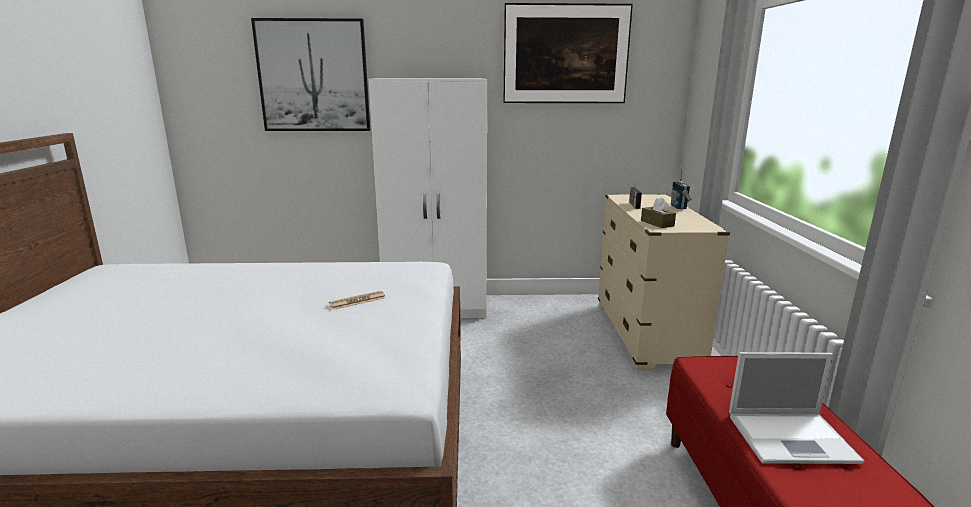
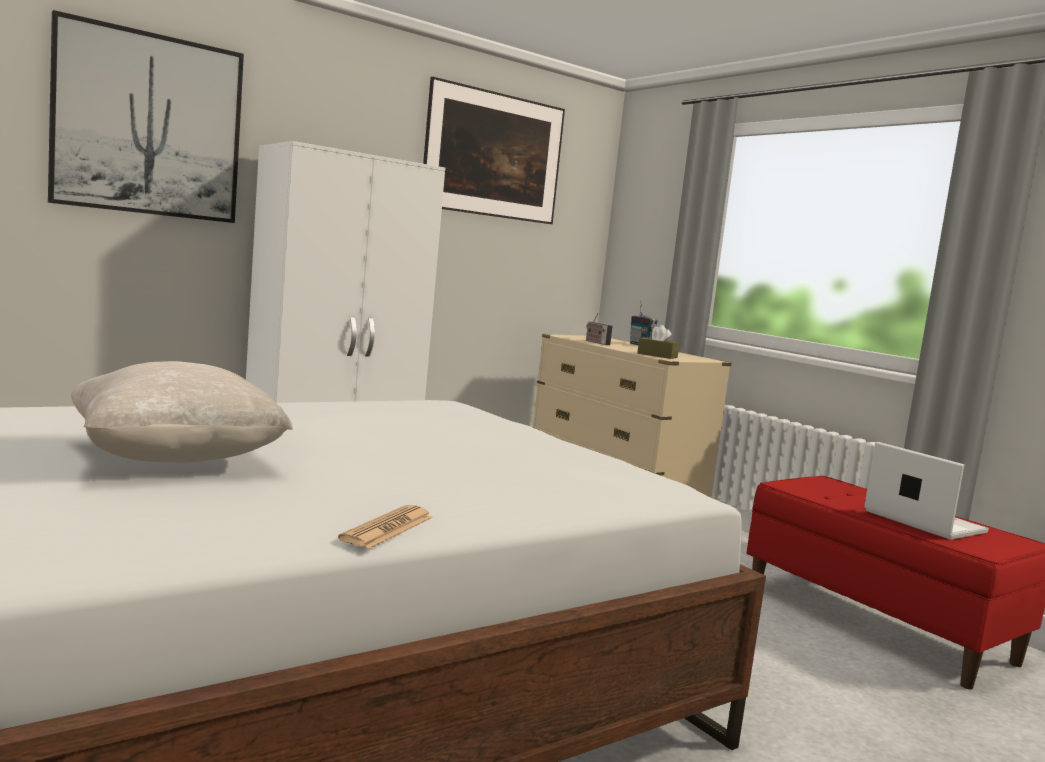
camera: 35 degrees left, 10 degrees down
newspaper [329,291,386,310] -> newspaper moved to [338,505,433,549]
laptop [729,352,864,464] -> laptop turned 90 degrees counterclockwise [864,442,989,540]
none -> beige pillow [71,361,293,463]

